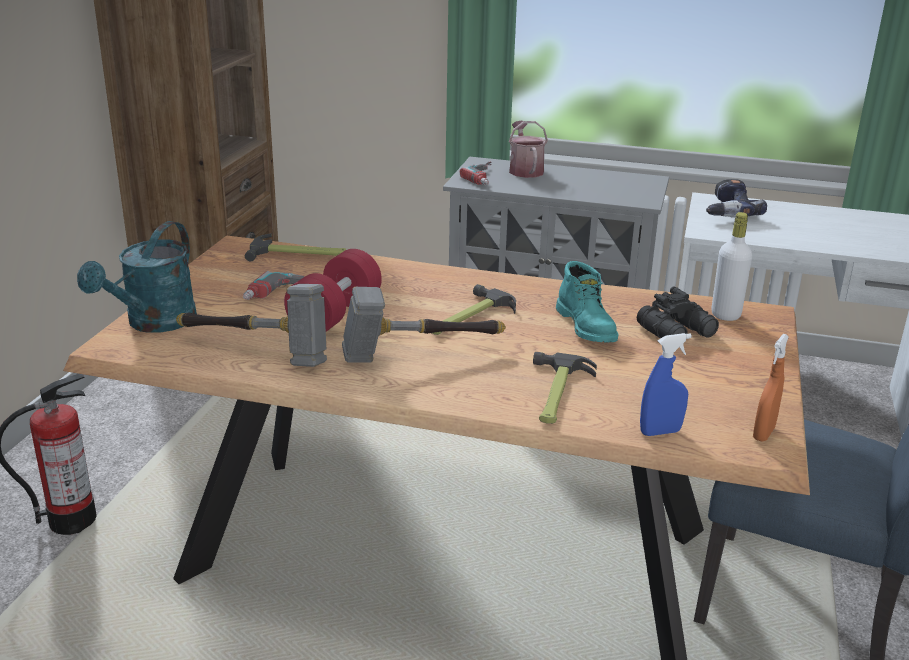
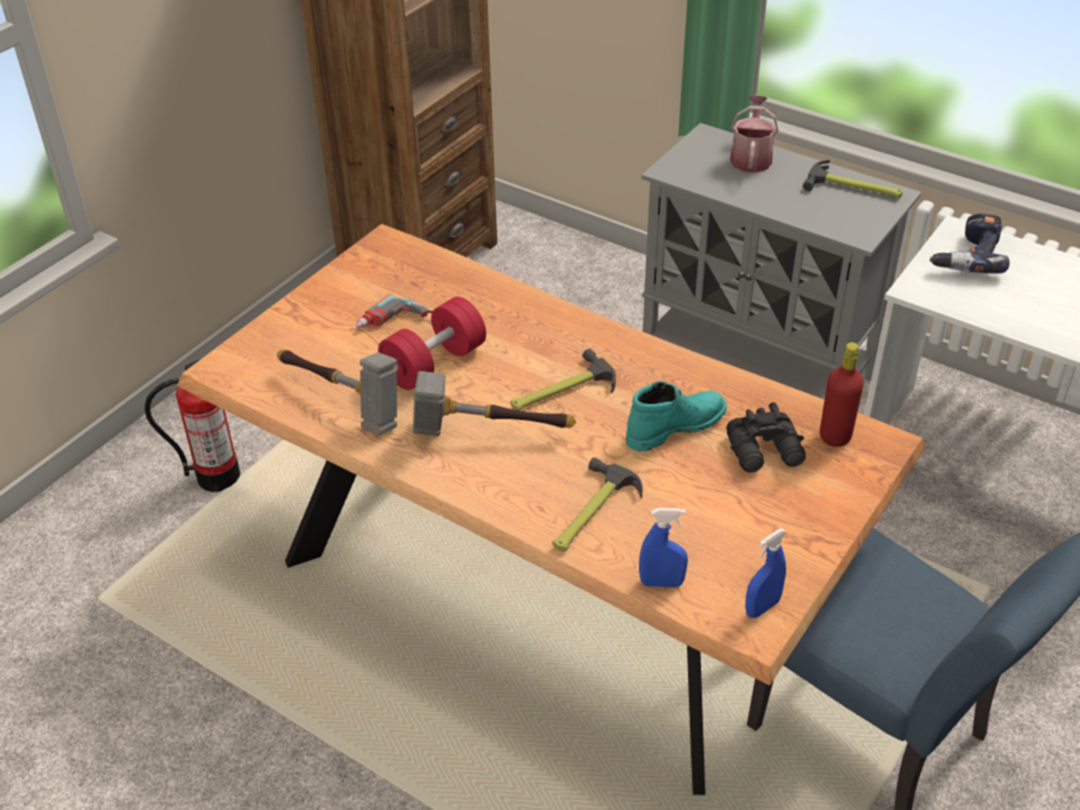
camera: 20 degrees right, 15 degrees up
turquoise watering can [77,221,197,333] -> none
hammer [245,233,346,262] -> hammer moved to [803,160,903,198]
power drill [460,162,492,185] -> none
turquoise boot [556,261,618,342] -> turquoise boot turned 120 degrees counterclockwise [626,381,727,451]
white bottle [711,212,752,321] -> red bottle [820,342,864,447]
orange spray bottle [753,334,789,441] -> blue spray bottle [745,529,786,618]

